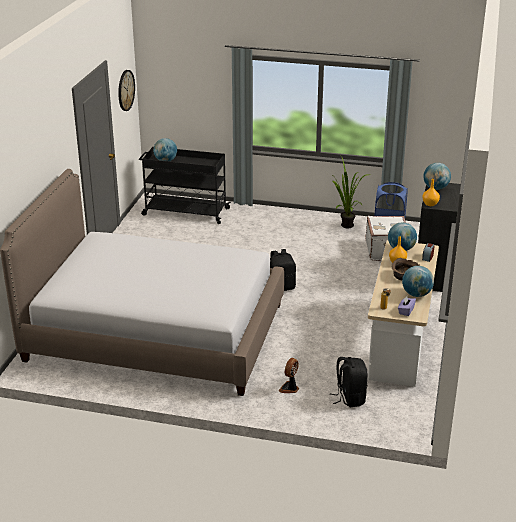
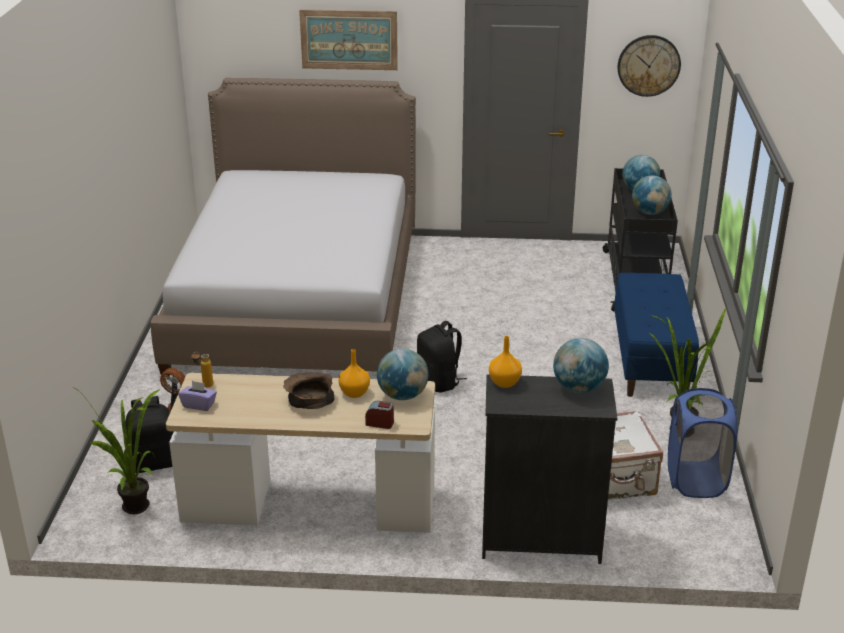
camera: 80 degrees right, 0 degrees up
globe [402,266,434,297] -> globe moved to [632,175,672,215]
none -> potted plant [75,388,160,514]
none -> picture [299,9,398,70]
none -> blue bench [614,273,699,397]

